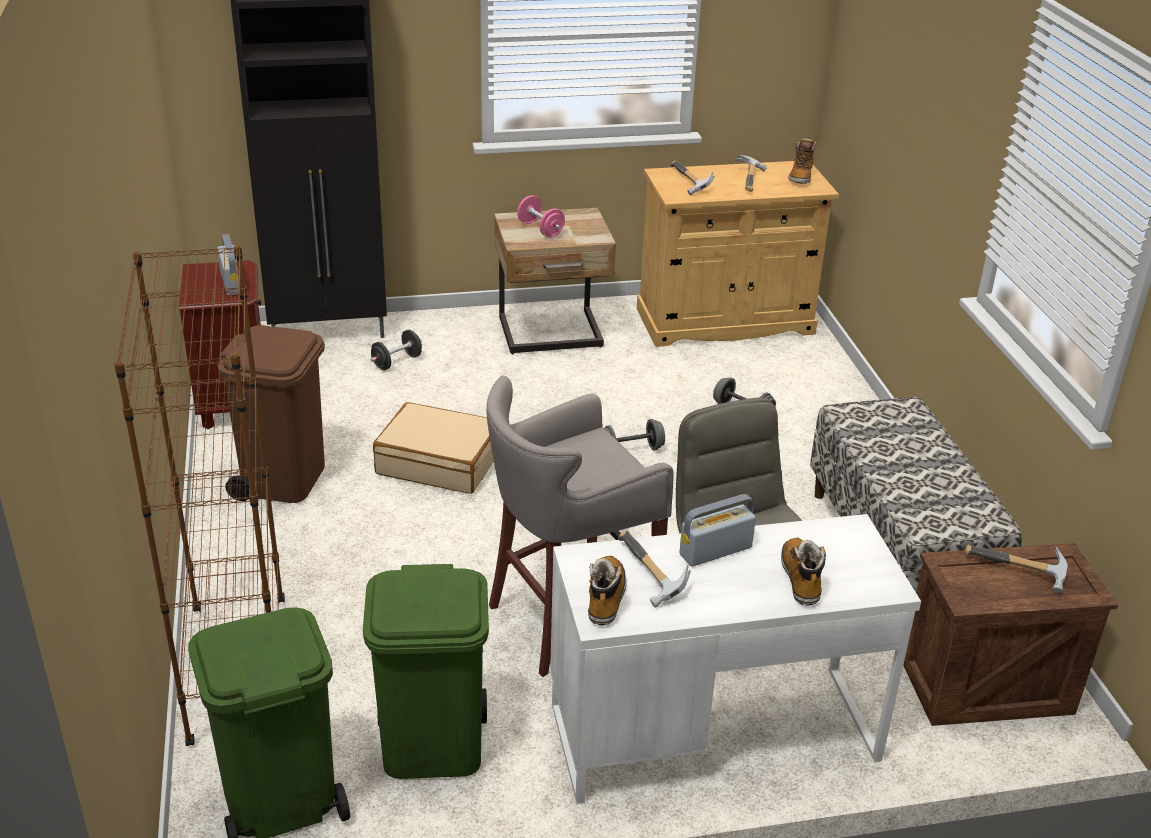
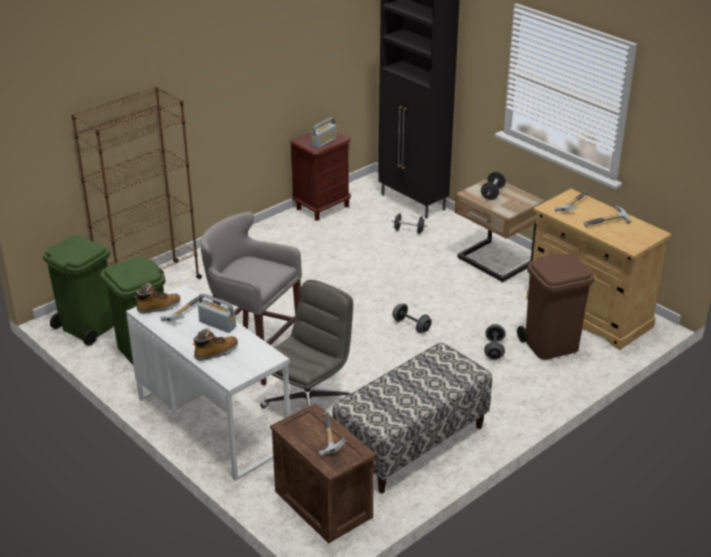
camera: 60 degrees right, 0 degrees up
brown trash can [218,325,325,503] -> brown trash can moved to [517,254,595,360]
beige suitcase [373,402,494,494] -> none
pink dumbbell [517,195,565,238] -> black dumbbell [481,172,506,200]
boot [788,138,816,184] -> none

